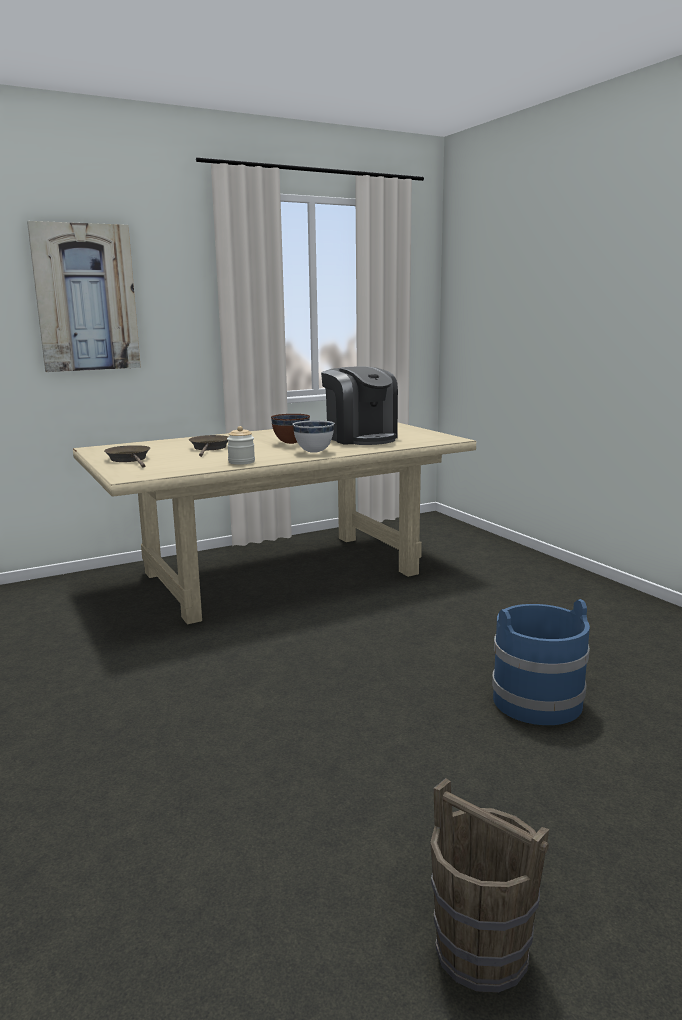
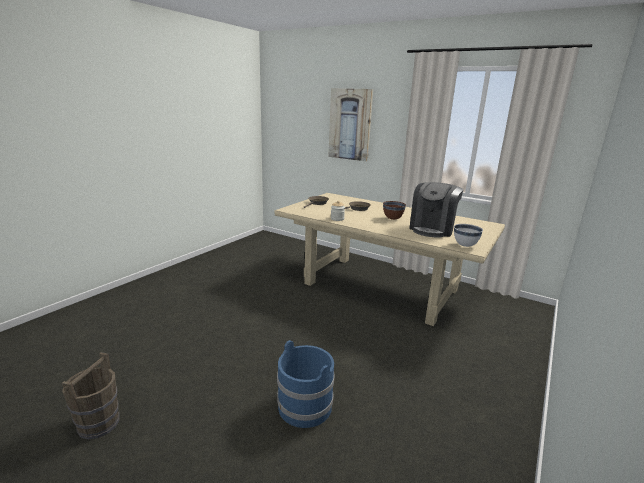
camera: 60 degrees right, 5 degrees up
white bowl [293,420,334,453] -> white bowl moved to [454,224,483,247]

